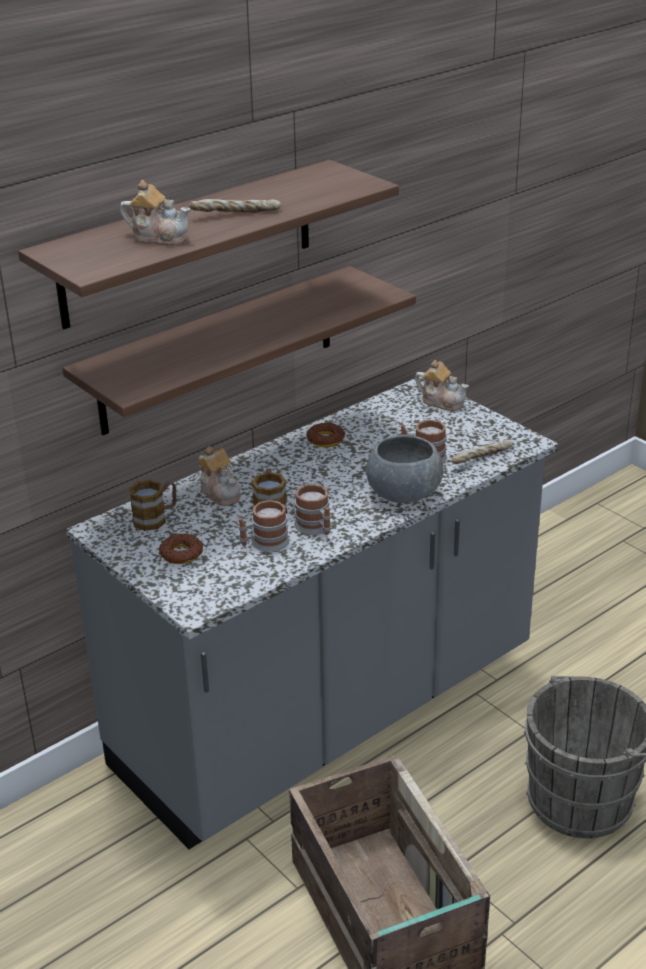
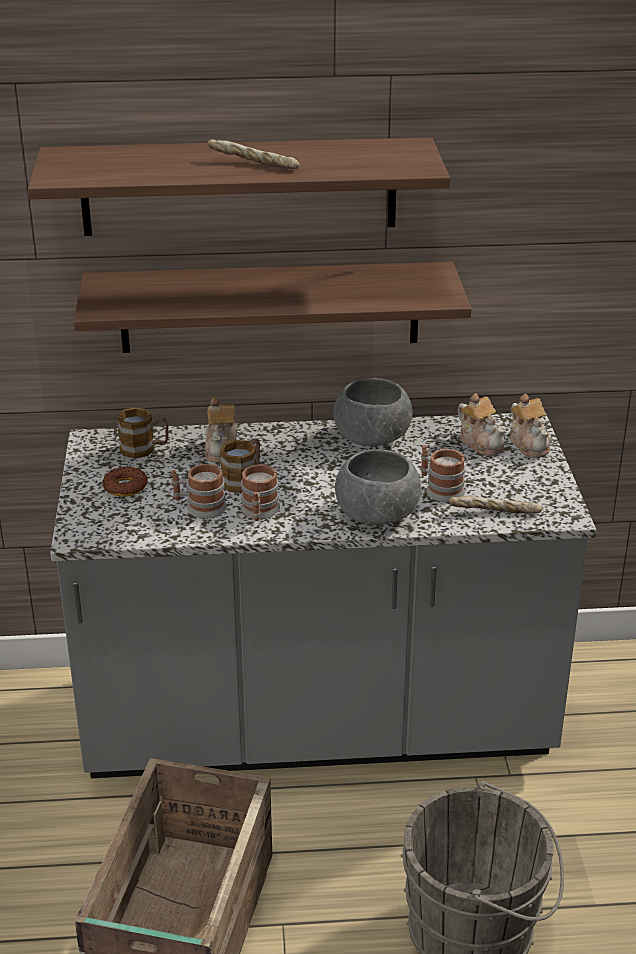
camera: 35 degrees right, 0 degrees up
teapot [120,180,190,245] -> teapot moved to [458,393,506,456]
donut [307,422,345,447] -> grey bowl [333,378,412,447]

